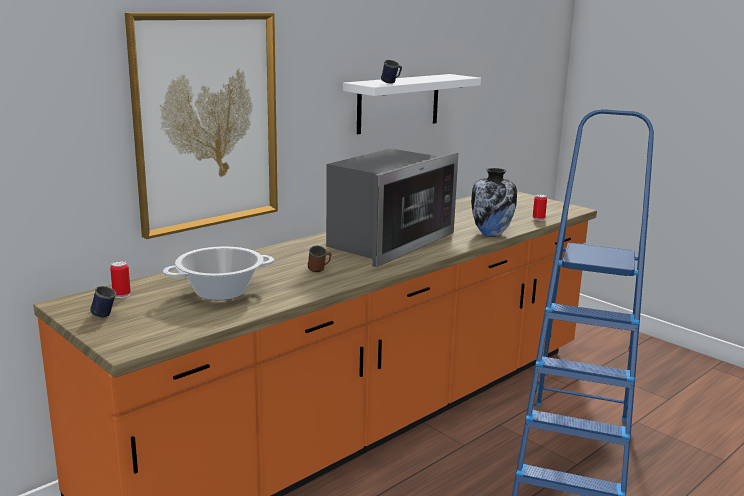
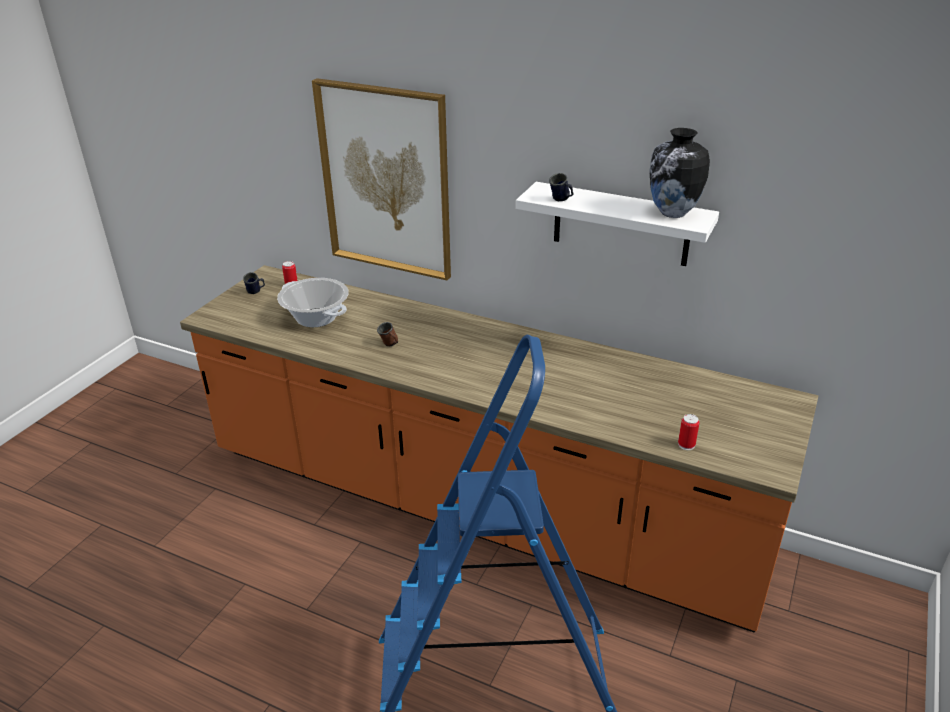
camera: 70 degrees right, 15 degrees up
microwave [326,148,458,267] -> none
vase [471,168,517,237] -> vase moved to [649,128,710,218]

